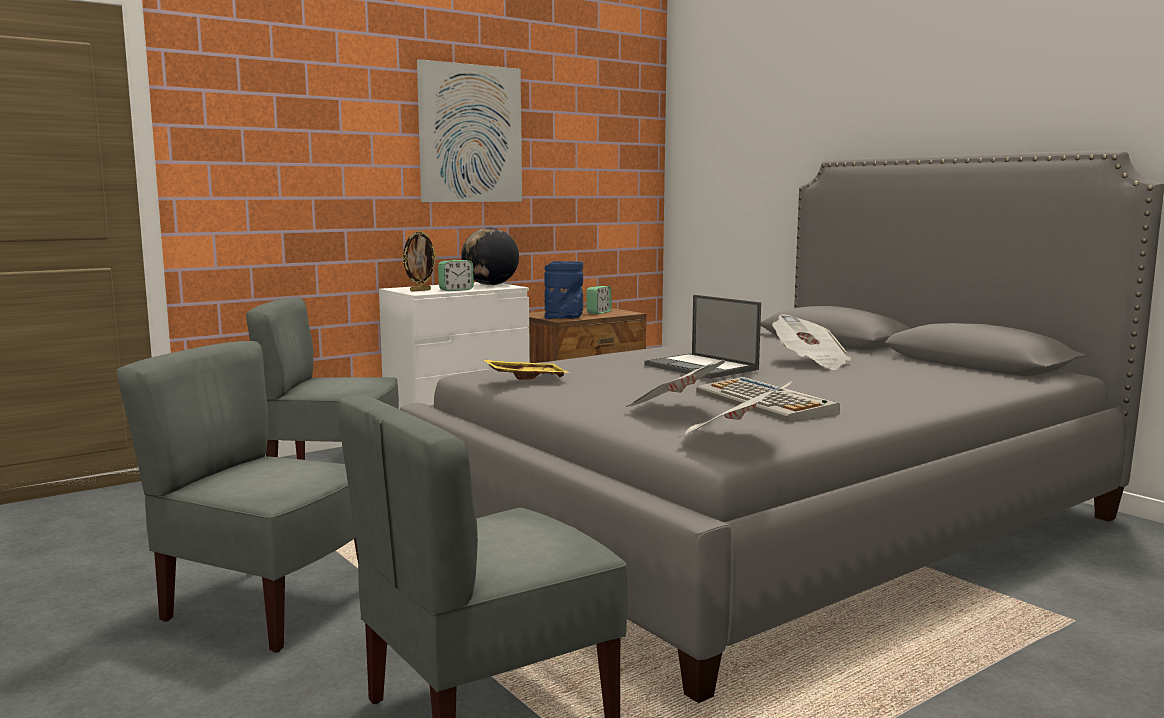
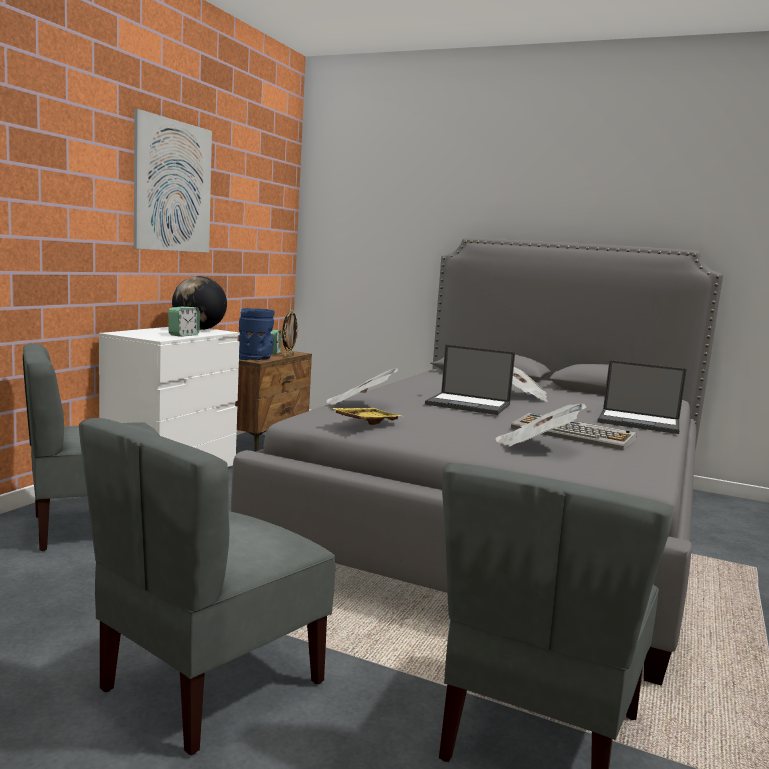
camera: 30 degrees left, 0 degrees up
grey chair [116,341,359,653] -> grey chair turned 45 degrees counterclockwise [79,418,335,755]
picture frame [402,230,438,292] -> picture frame moved to [282,310,299,357]
newspaper [680,381,792,437] -> newspaper moved to [326,368,398,405]
none -> laptop [597,360,687,434]

